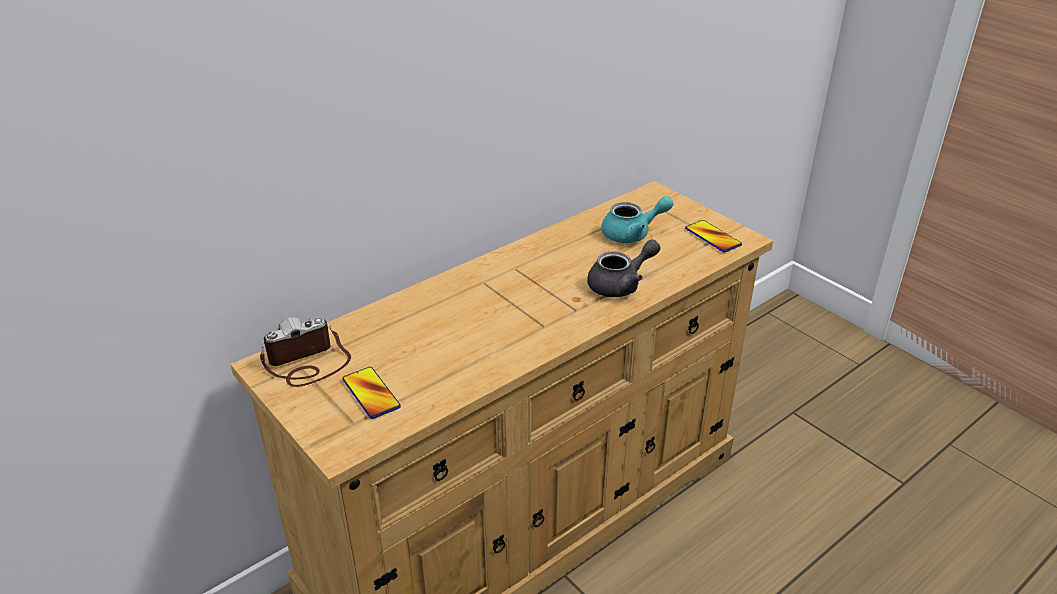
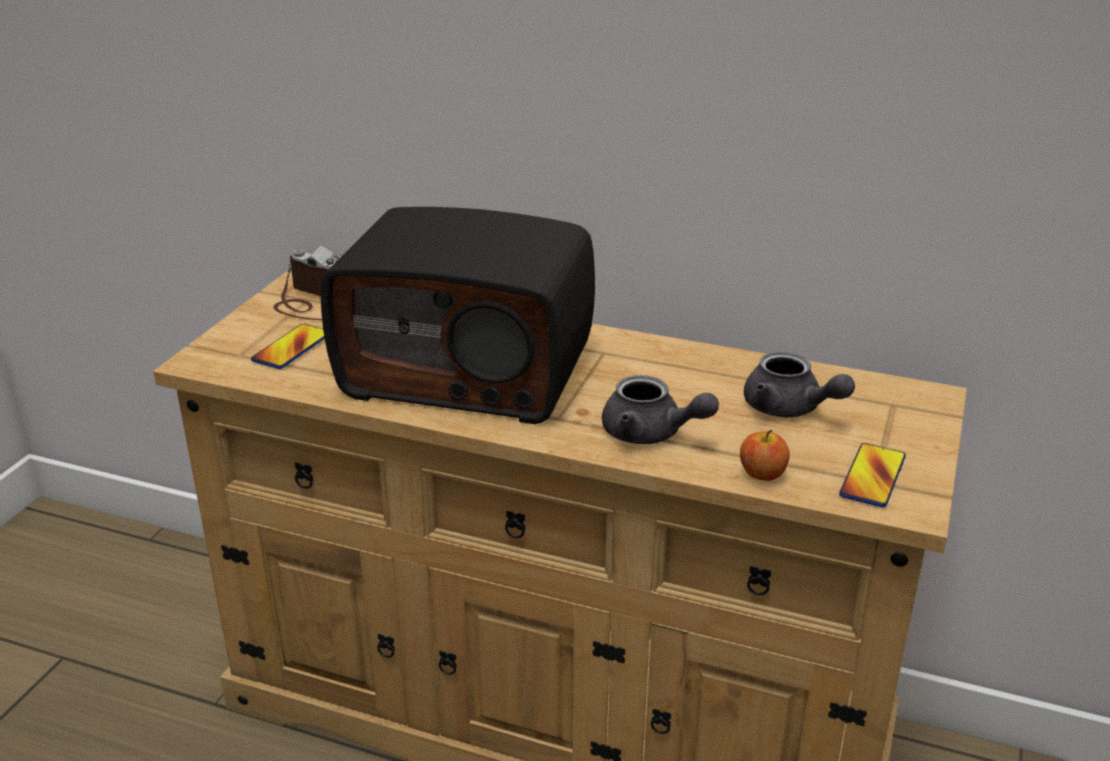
camera: 60 degrees right, 5 degrees down
turquoise teapot [601,196,674,243] -> grey teapot [744,351,855,418]
none -> radio [321,207,595,424]
none -> apple [740,430,790,481]

